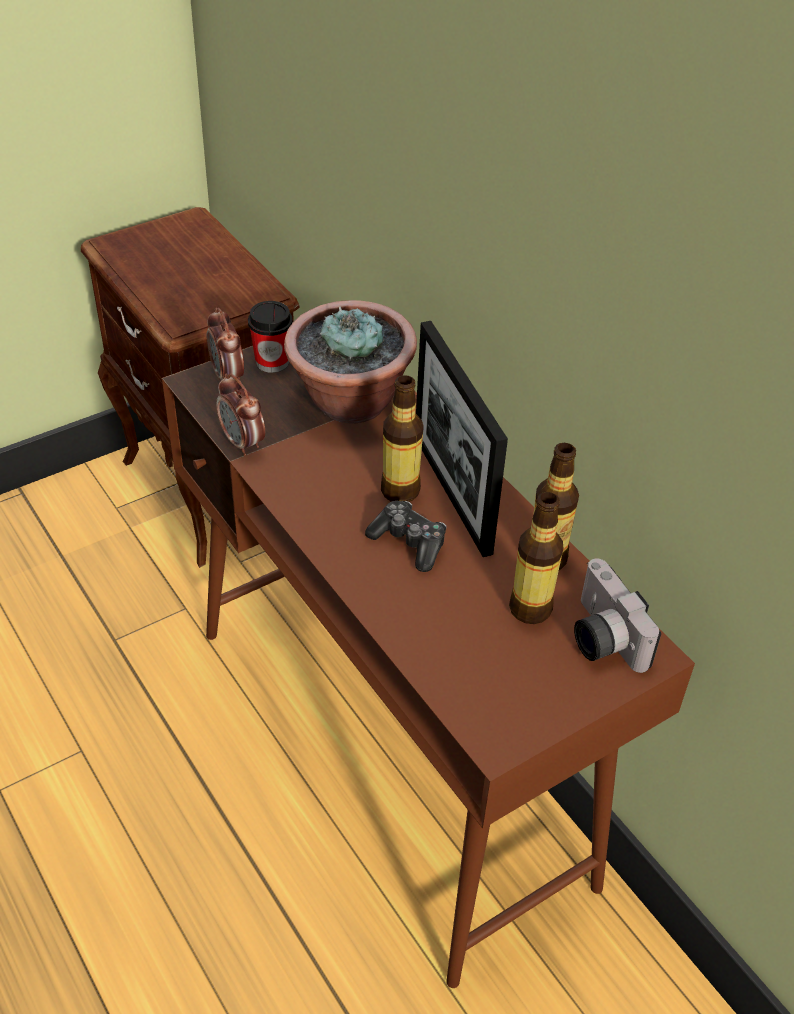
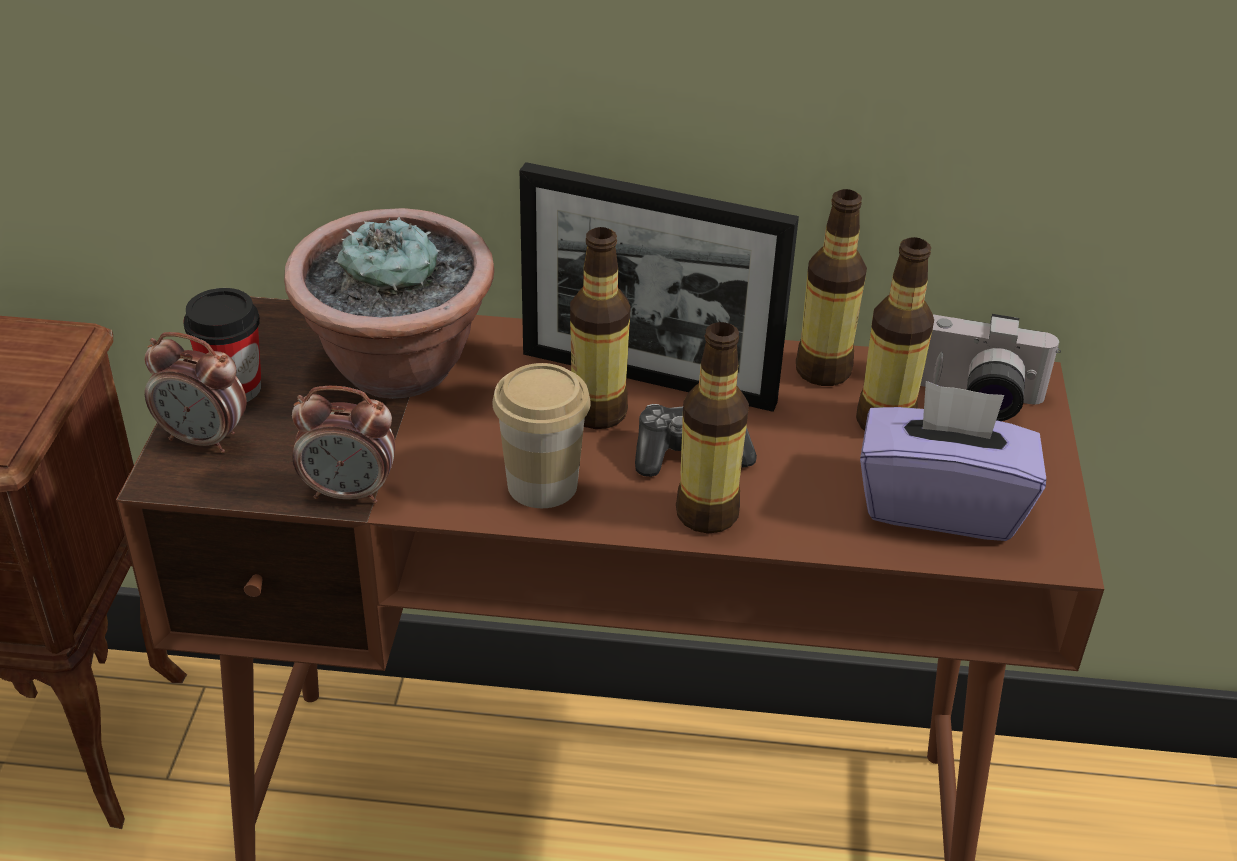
camera: 50 degrees left, 5 degrees down
none -> cup [492,363,591,508]
none -> bottle [676,322,749,534]
none -> purple tissue box [860,381,1046,541]

